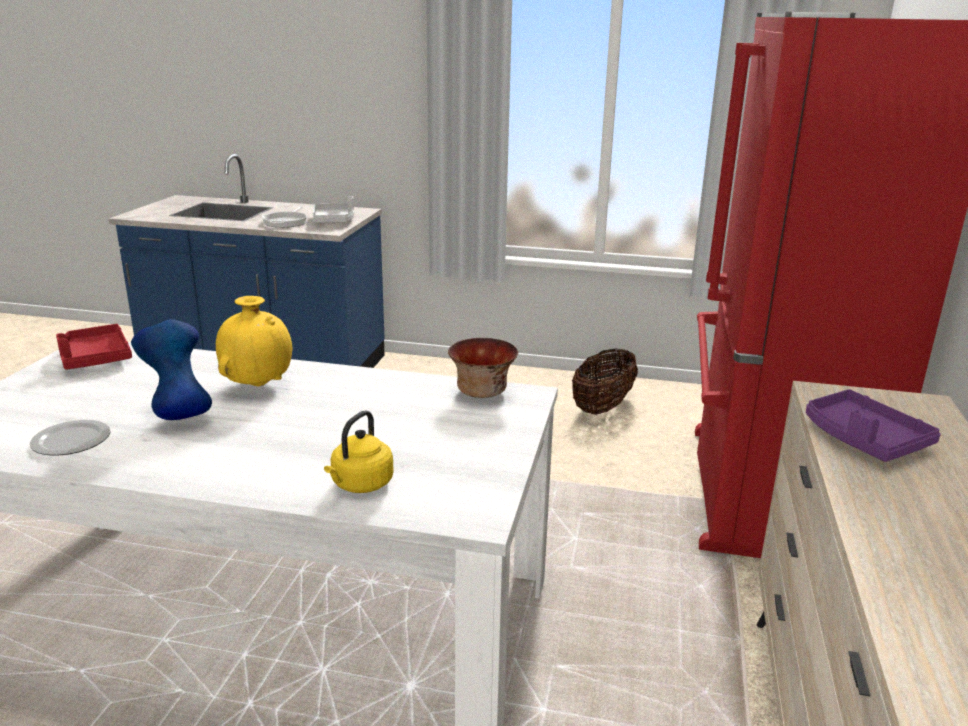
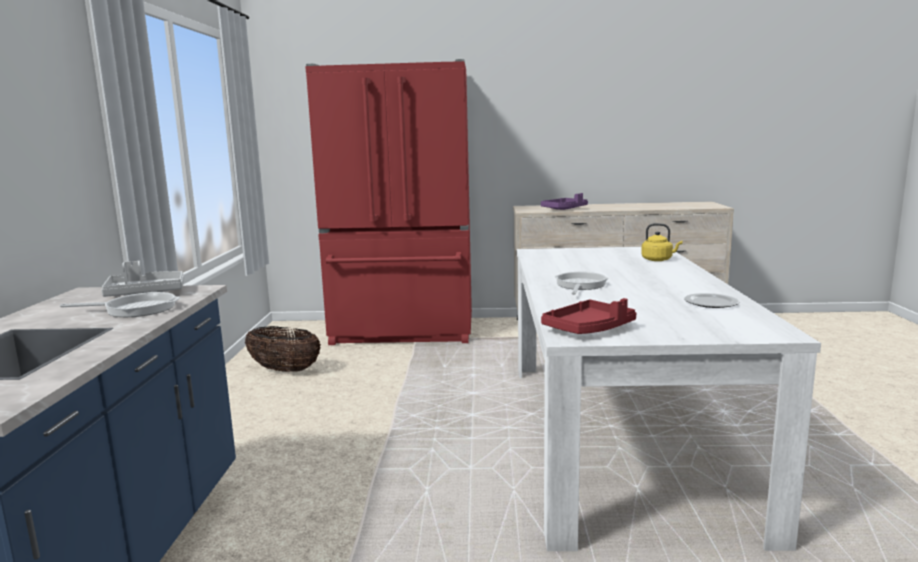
camera: 100 degrees left, 10 degrees down
blue vase [131,319,212,420] -> none
yellow vase [216,296,292,387] -> frying pan [555,271,608,295]
bowl [448,338,518,398] -> none

